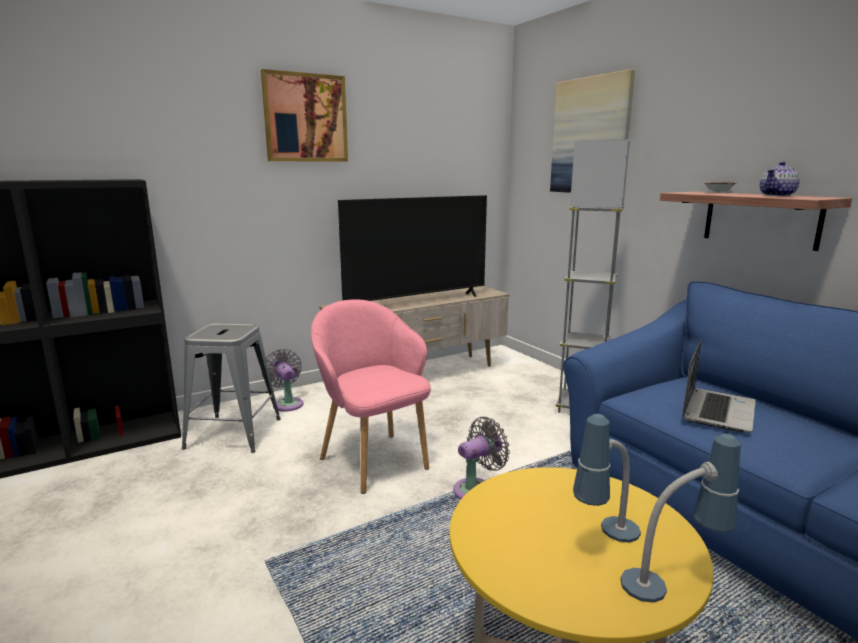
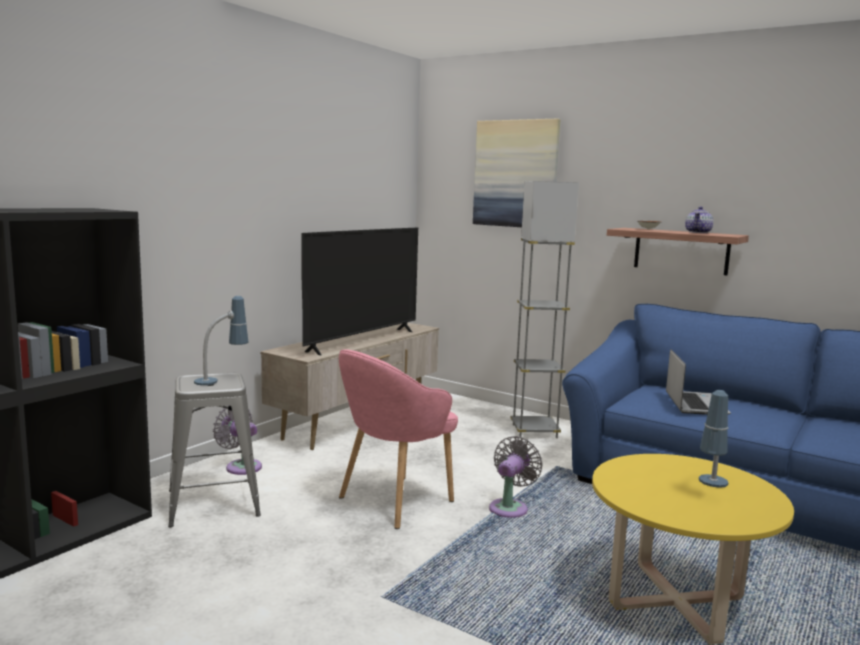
camera: 25 degrees left, 5 degrees down
picture [261,69,348,162] -> none
pink armchair [311,299,431,494] -> pink armchair turned 75 degrees counterclockwise [339,349,458,529]
table lamp [620,434,741,603] -> table lamp moved to [194,296,248,385]

